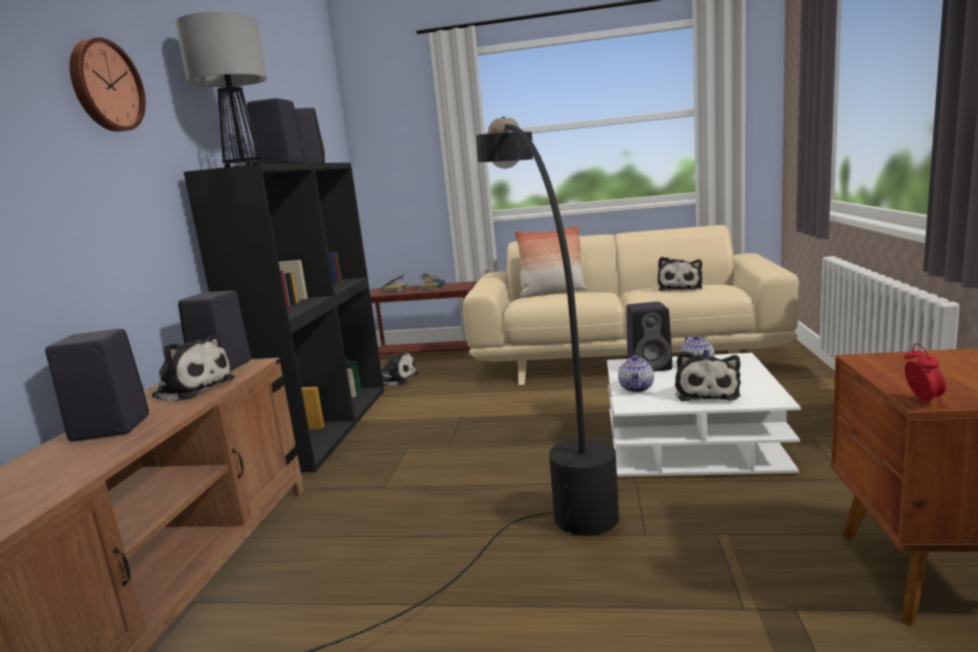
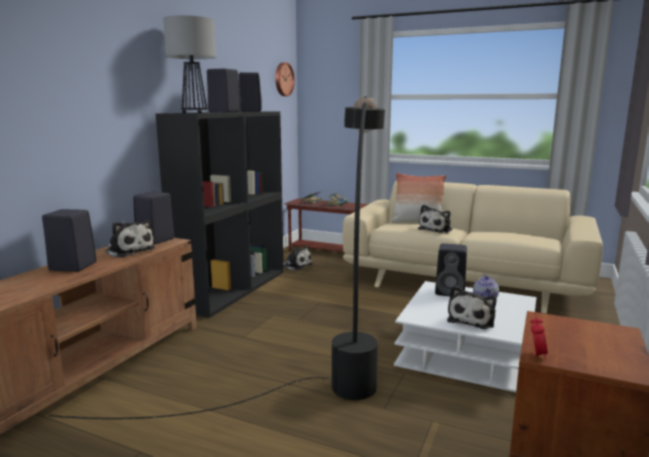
camera: 15 degrees right, 0 degrees up
wall clock [69,37,146,132] -> wall clock moved to [275,62,295,96]
teapot [618,355,654,392] -> none
plush toy [658,257,702,291] -> plush toy moved to [418,205,452,233]

